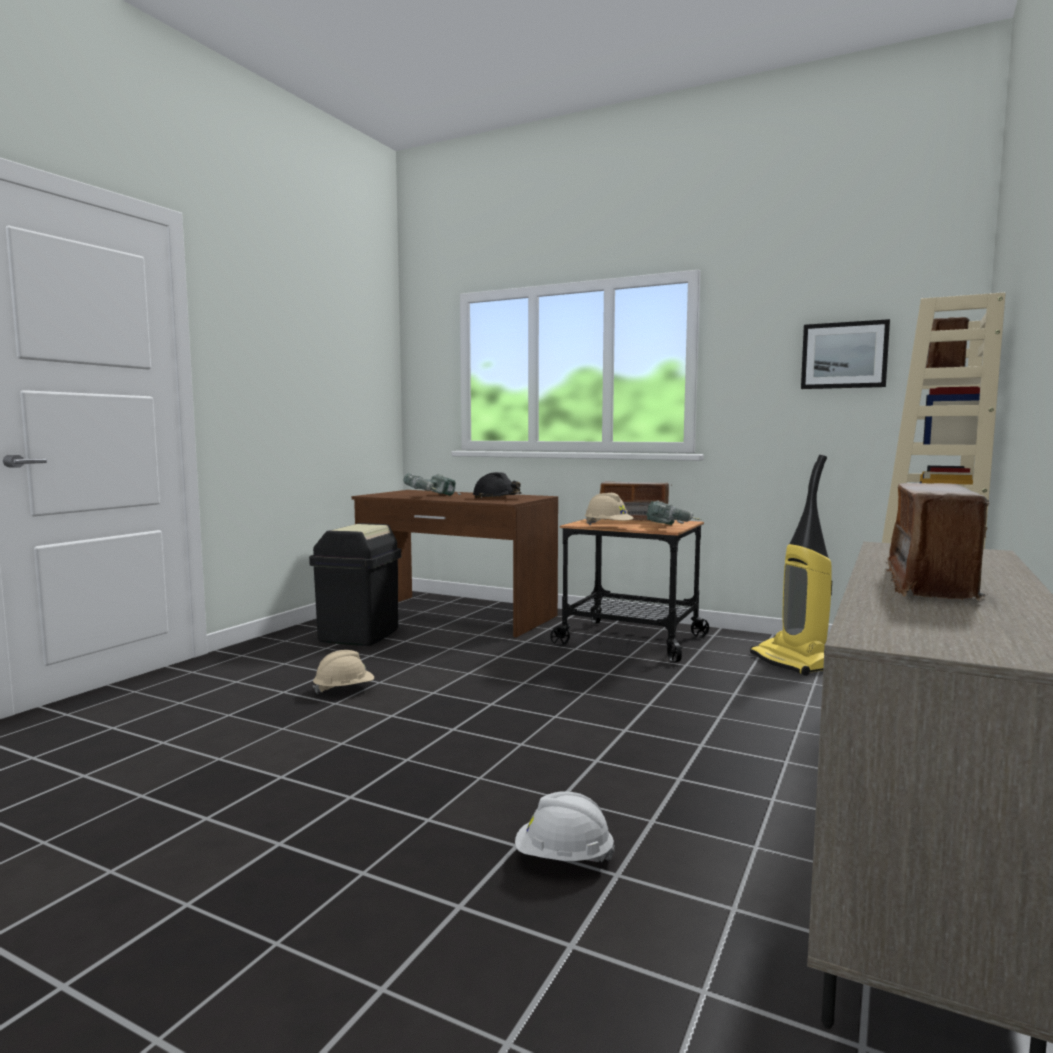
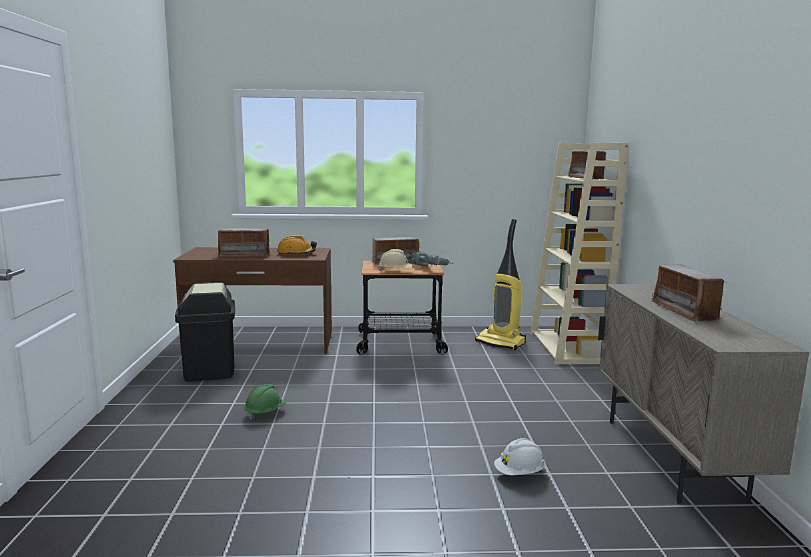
camera: 30 degrees left, 5 degrees up
beige hard hat [313,650,374,694] -> green hard hat [244,384,286,420]
power drill [404,473,461,496] -> radio [216,228,270,257]
black hard hat [473,472,521,498] -> orange hard hat [277,235,317,256]
picture [801,319,890,389] -> none

